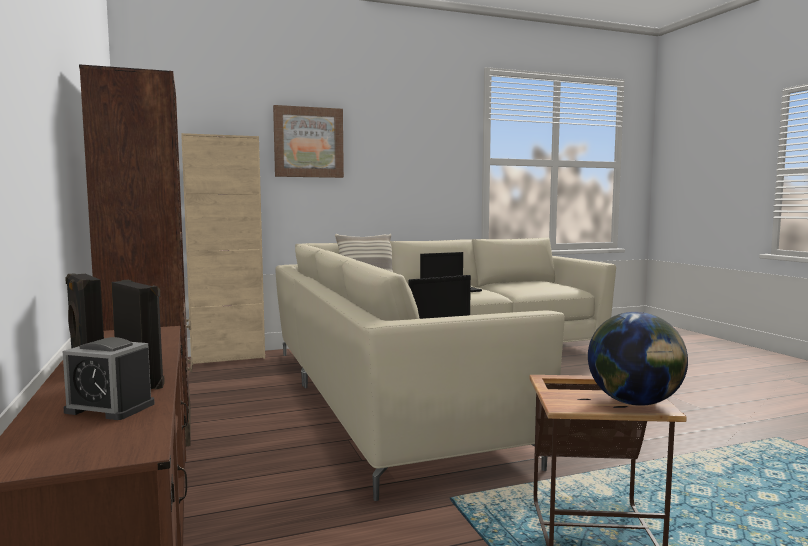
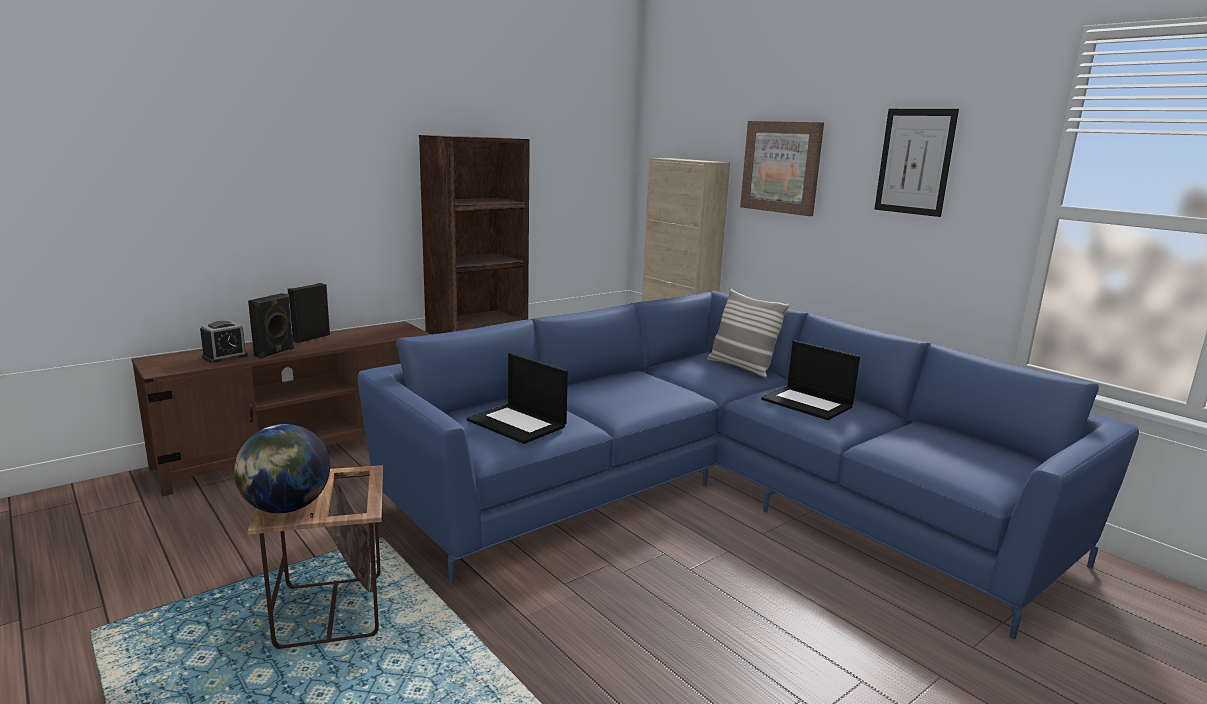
camera: 70 degrees right, 10 degrees up
alarm clock [63,337,155,420] -> alarm clock turned 135 degrees counterclockwise [200,321,248,363]
beige sofa [275,237,616,501] -> blue sofa [357,290,1139,639]
none -> picture [875,109,959,217]

